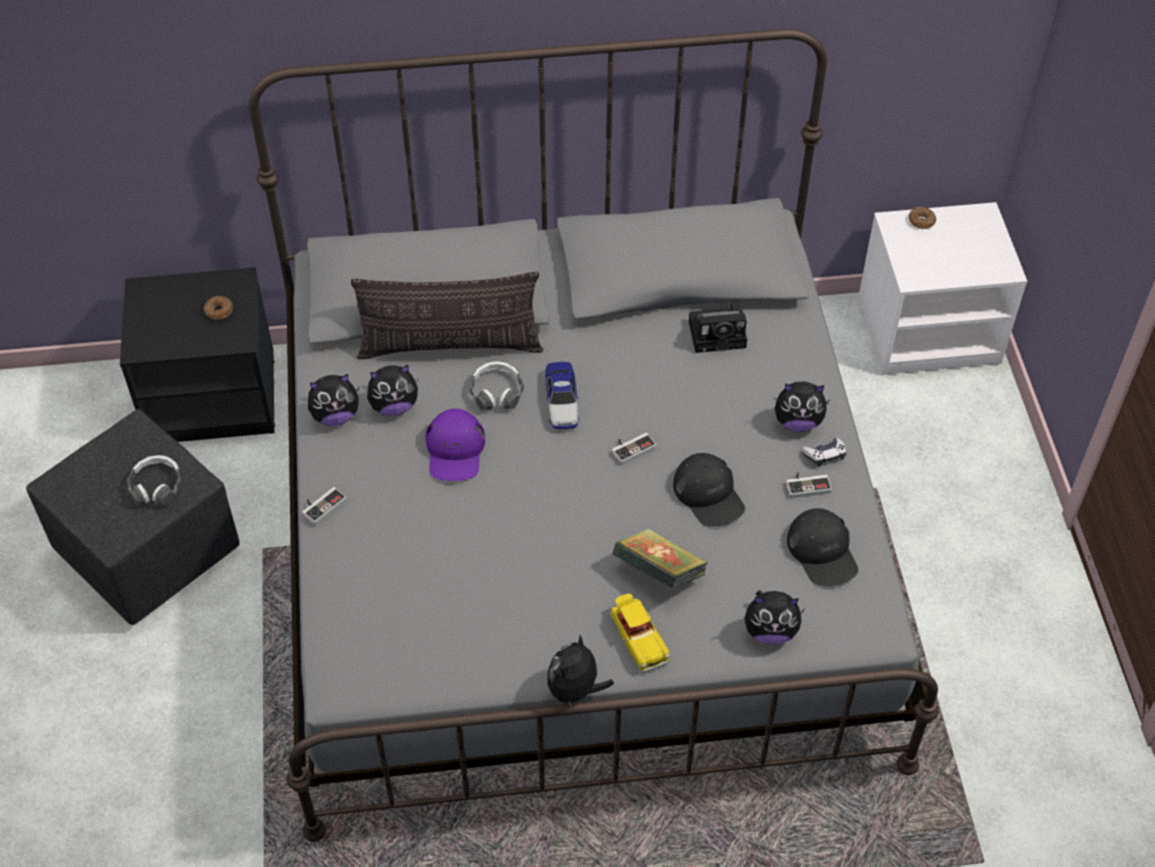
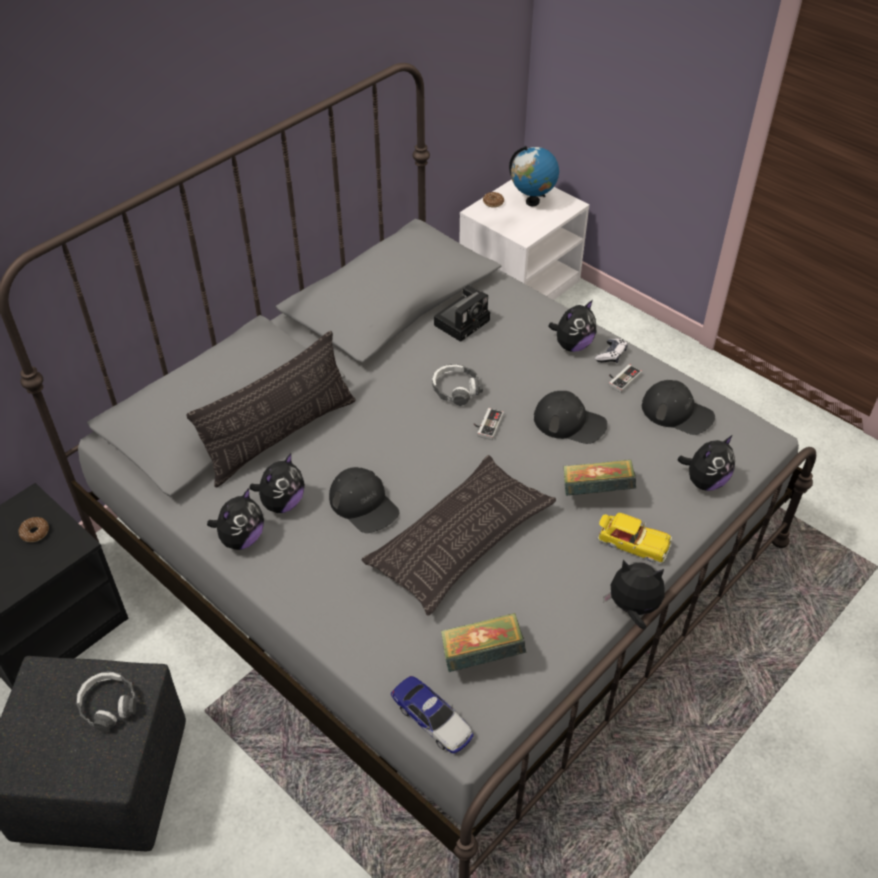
camera: 40 degrees left, 5 degrees down
game controller [302,487,347,526] -> none
purple cap [425,409,485,481] -> black cap [329,467,399,533]
headphones [470,361,524,411] -> headphones moved to [432,364,483,406]
toy car [545,362,579,429] -> toy car moved to [391,676,474,754]
plush toy [547,635,614,710] -> plush toy turned 120 degrees clockwise [603,560,665,629]
none -> pillow [361,455,556,616]
none -> book [441,613,526,672]
none -> globe [509,146,559,206]

